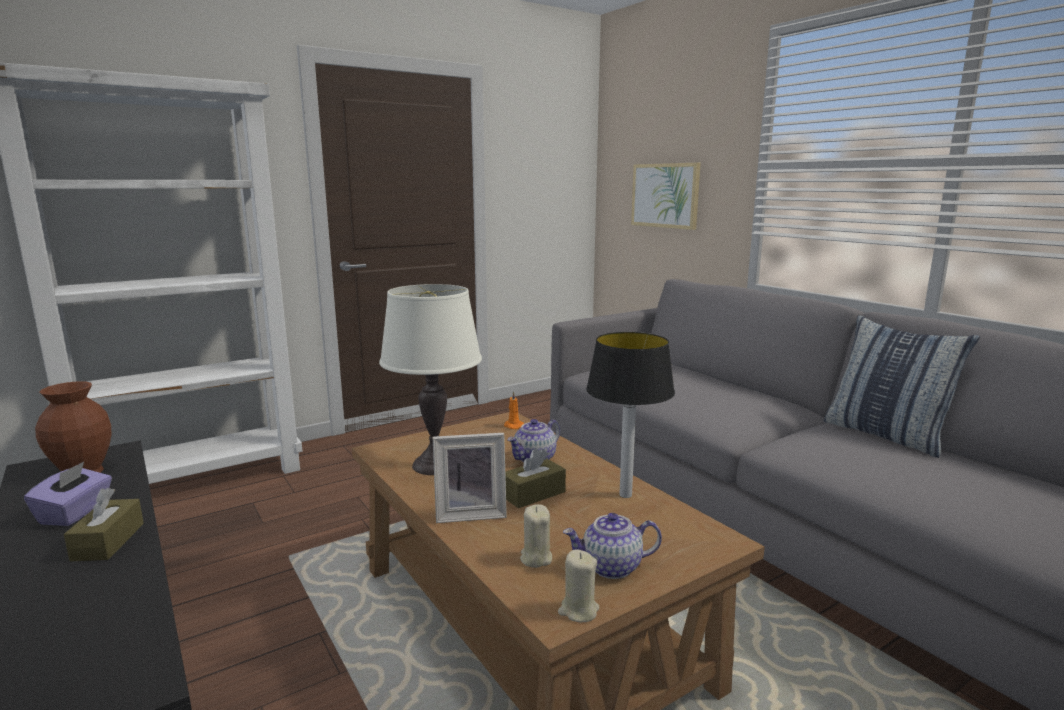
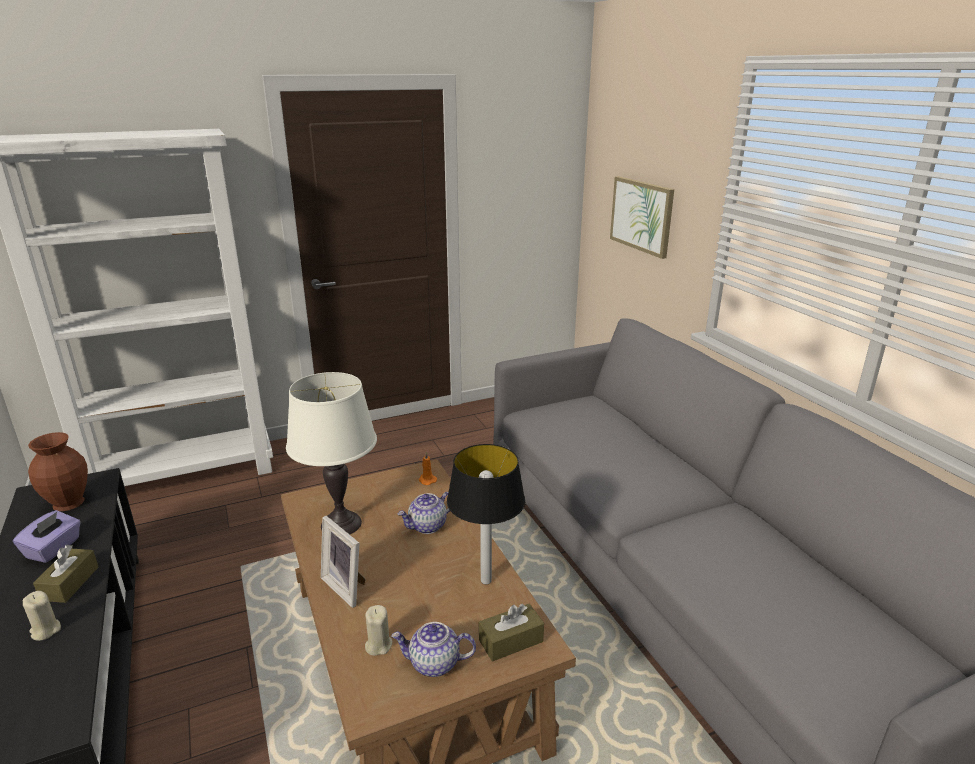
camera: 10 degrees right, 10 degrees up
picture frame [433,433,507,523] -> picture frame turned 45 degrees clockwise [321,516,366,608]
brown tissue box [505,448,566,508] -> brown tissue box moved to [479,604,544,662]
beige candle [558,549,599,622] -> beige candle moved to [22,591,61,641]
pillow [824,315,980,458] -> none

